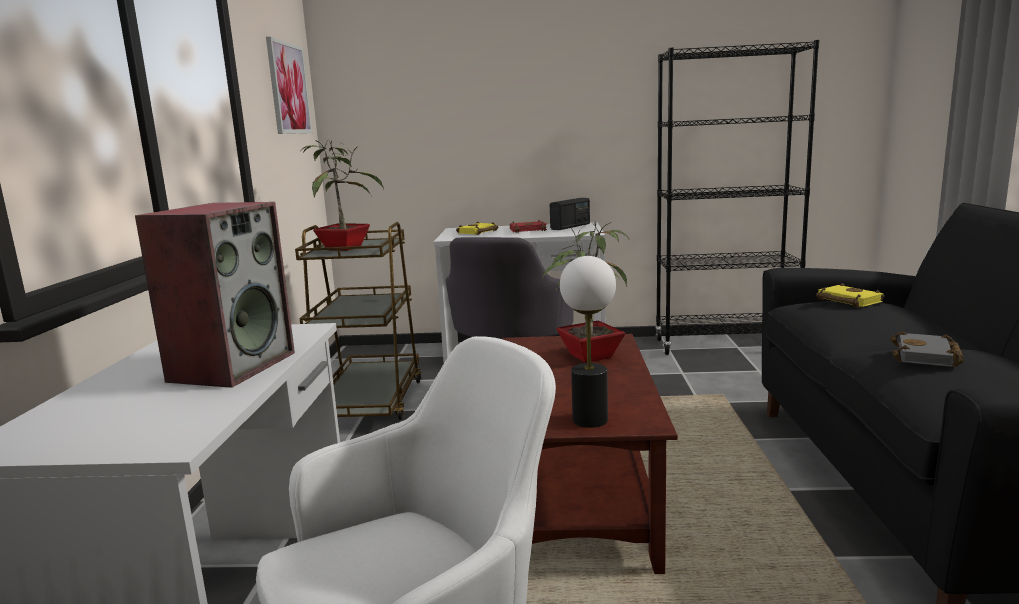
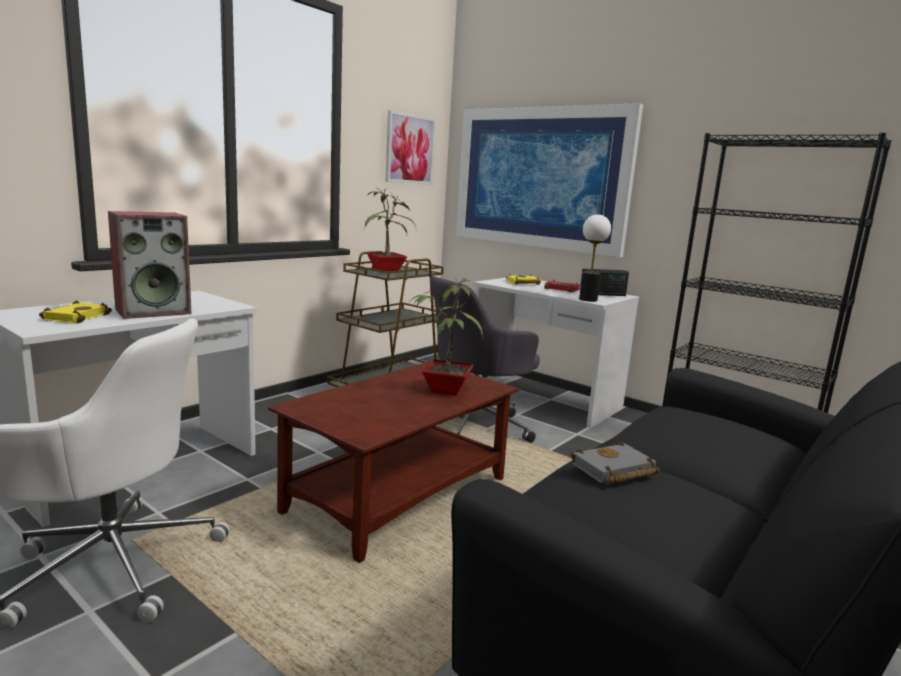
camera: 35 degrees right, 0 degrees up
table lamp [560,256,616,428] -> table lamp moved to [579,214,611,302]
yellow book [816,283,884,308] -> yellow book moved to [39,301,112,324]
none -> picture [456,103,643,257]

